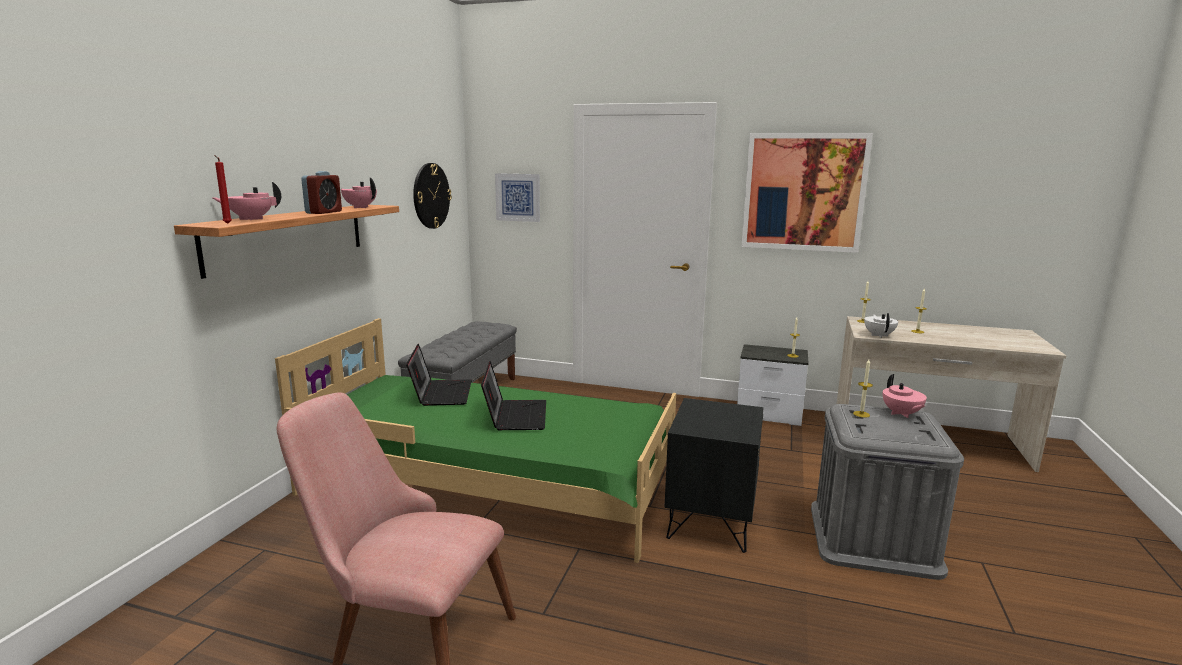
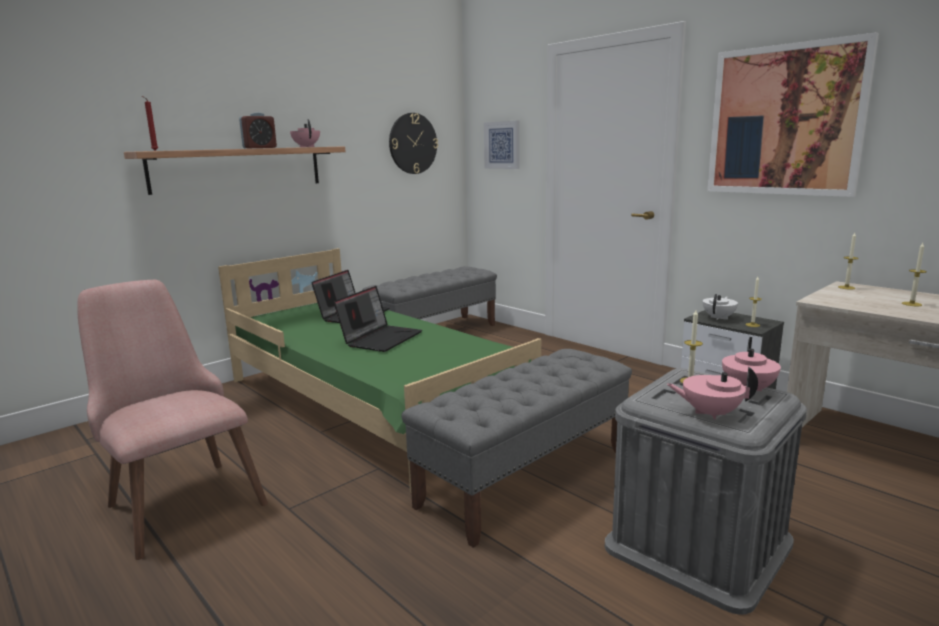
camera: 30 degrees right, 0 degrees up
pink teapot [212,182,281,220] -> pink teapot moved to [667,366,758,420]
black nightstand [664,398,763,553] -> grey bench [401,349,632,548]
white teapot [864,313,898,338] -> white teapot moved to [703,294,738,320]

